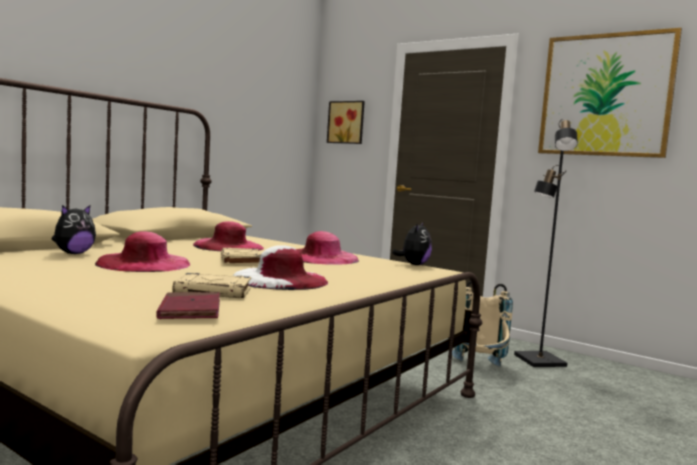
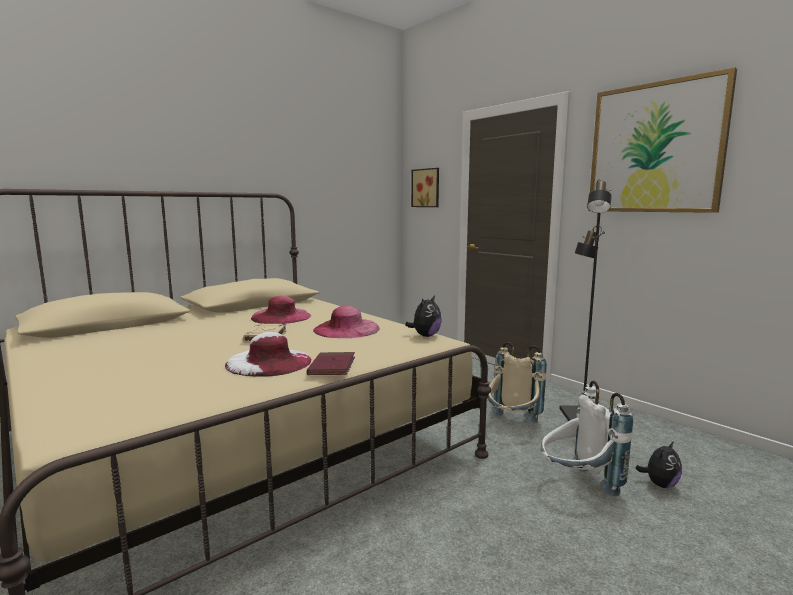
camera: 15 degrees right, 5 degrees up
plush toy [52,205,96,254] -> plush toy moved to [635,441,682,488]
pink hat [95,232,190,272] -> none
red book [157,292,220,319] -> red book moved to [307,352,355,375]
beige book [172,273,251,298] -> none
none -> white backpack [541,381,633,496]

